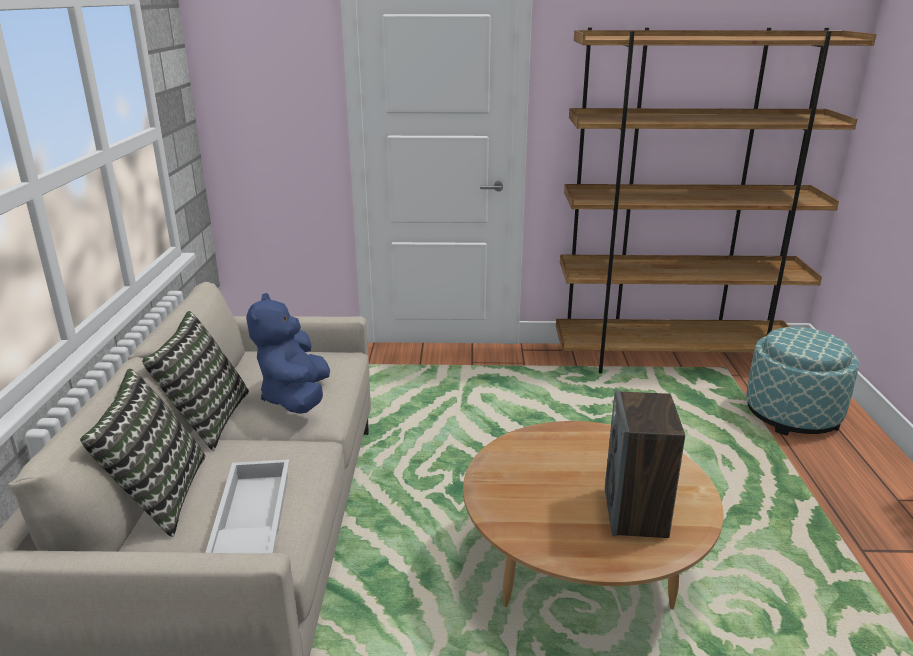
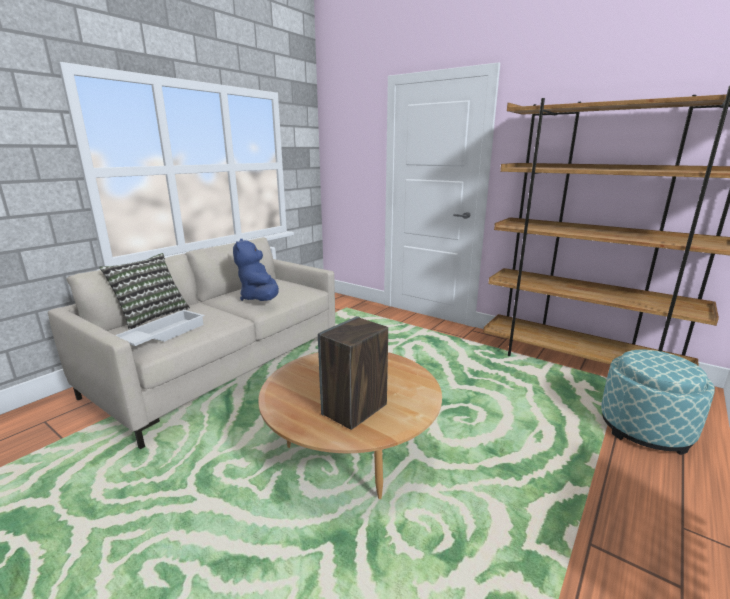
camera: 35 degrees right, 5 degrees down
pillow [142,311,249,451] -> none
blue plush toy [246,293,330,414] -> blue plush toy turned 45 degrees counterclockwise [233,239,279,301]

